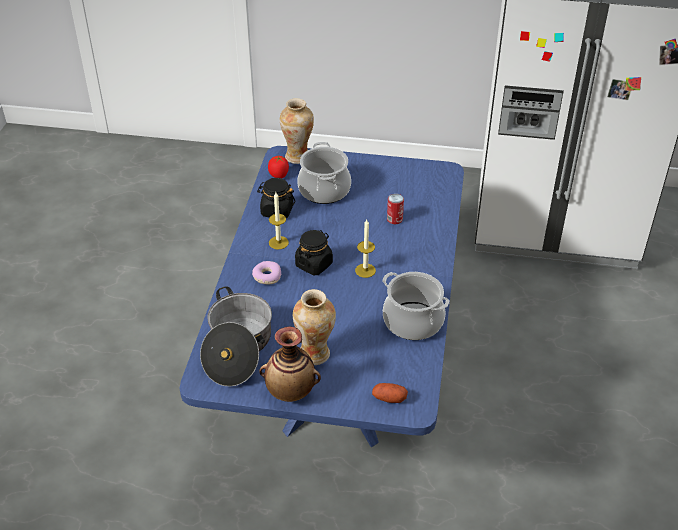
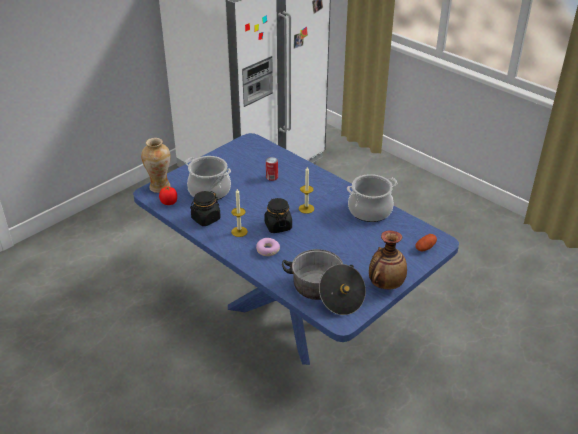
camera: 55 degrees left, 5 degrees down
vase [293,289,336,365] -> none

